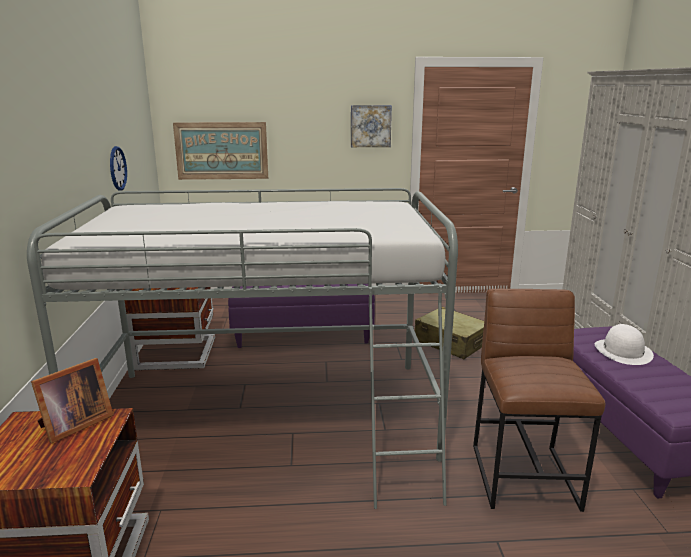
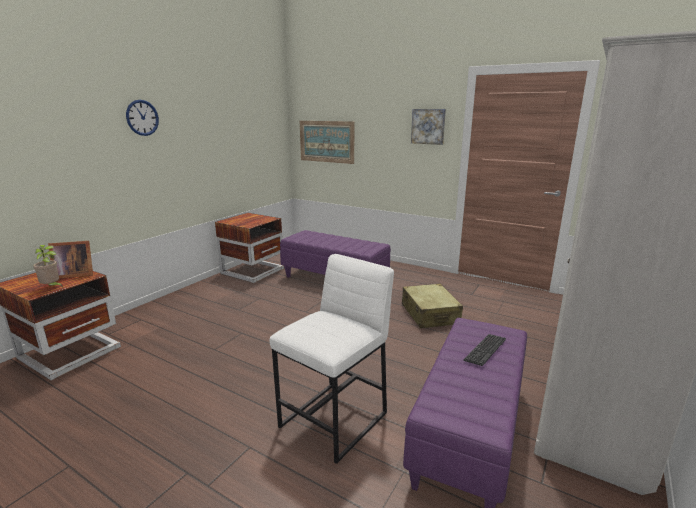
camera: 35 degrees right, 0 degrees up
grey bed [27,188,458,509] -> none
wall clock [110,146,127,191] -> wall clock moved to [126,100,159,136]
brown chair [473,289,605,512] -> white chair [270,254,394,464]
white hat [595,324,654,365] -> keyboard [463,334,506,366]
none -> potted plant [33,245,63,287]

